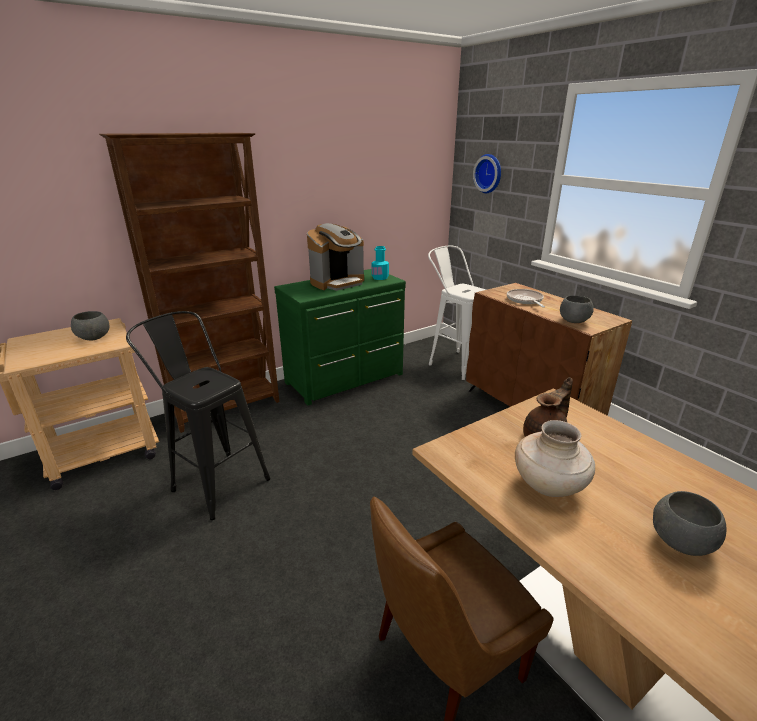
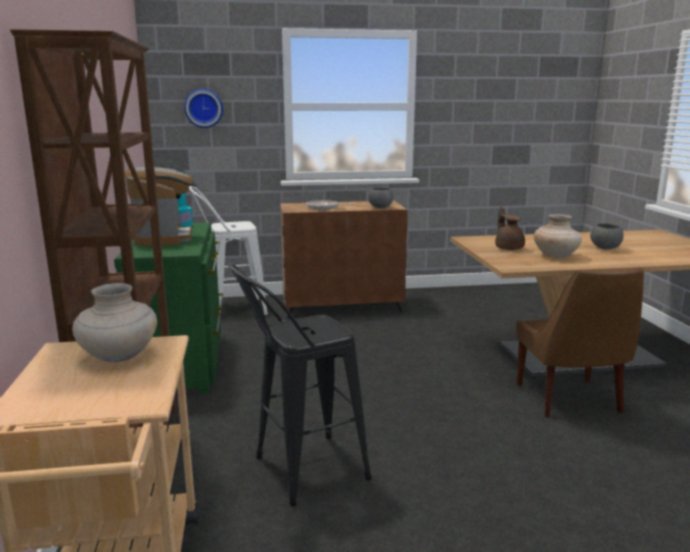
camera: 65 degrees left, 10 degrees down
grey bowl [71,311,109,341] -> beige vase [72,283,157,362]

